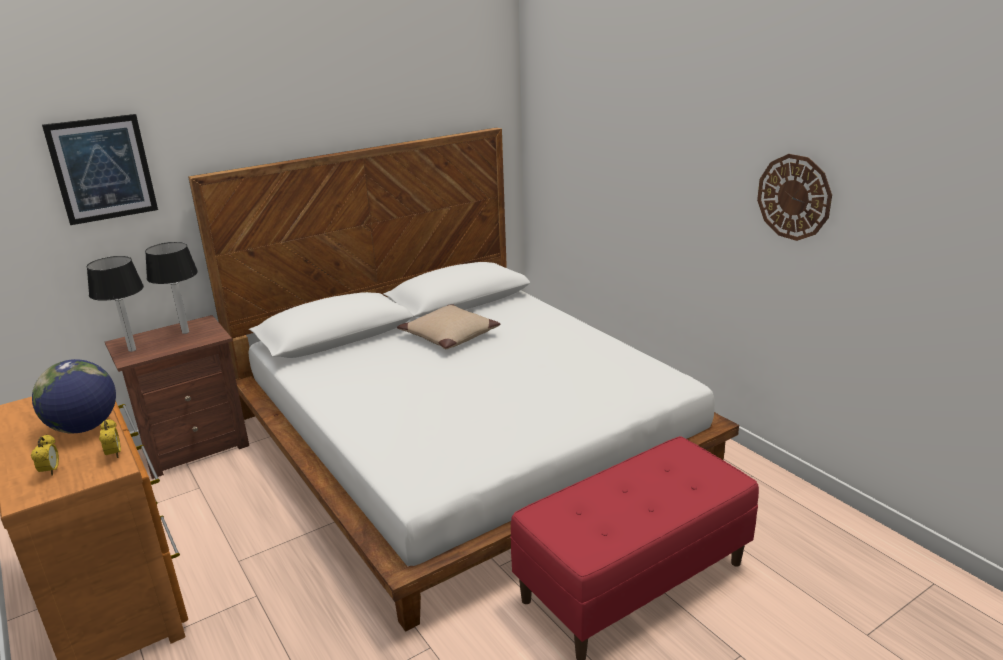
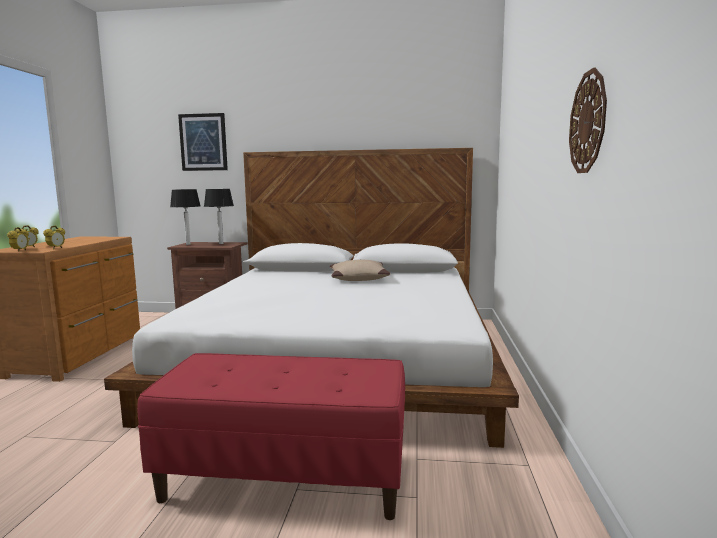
camera: 40 degrees right, 15 degrees down
globe [32,359,116,434] -> none
none -> alarm clock [7,227,29,252]

